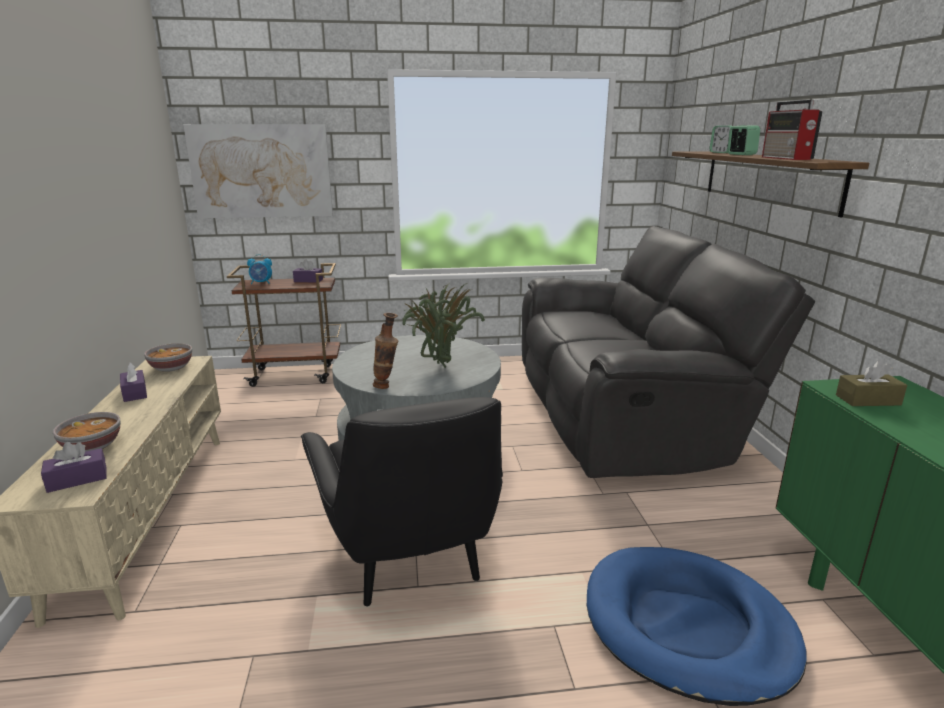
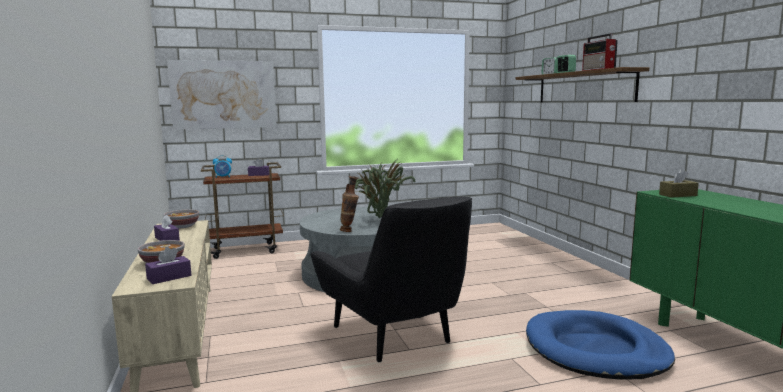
camera: 10 degrees left, 10 degrees down
grey sofa [522,226,815,478] -> none

